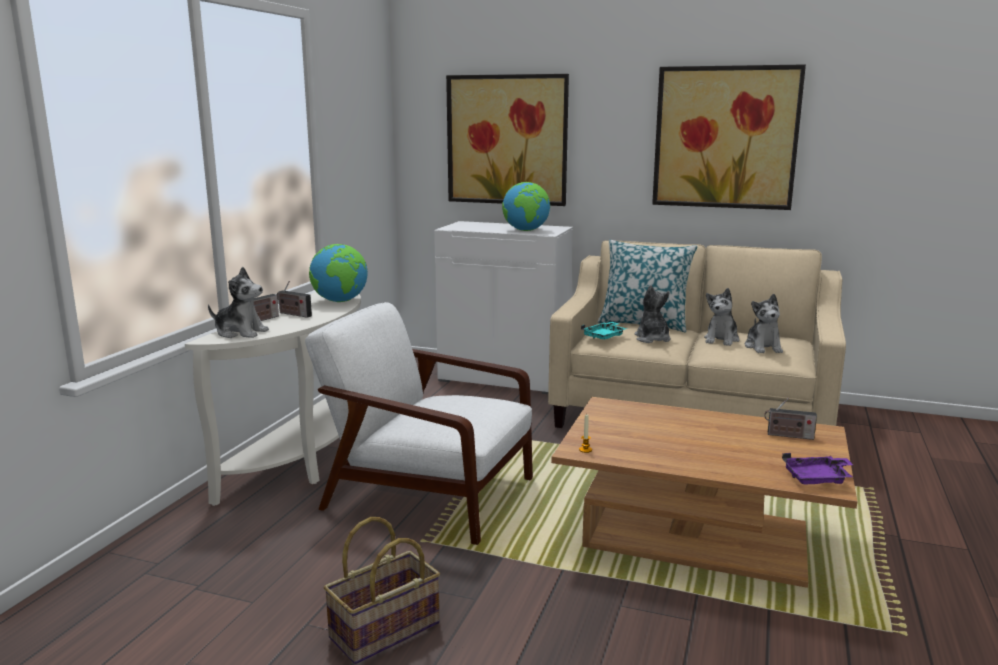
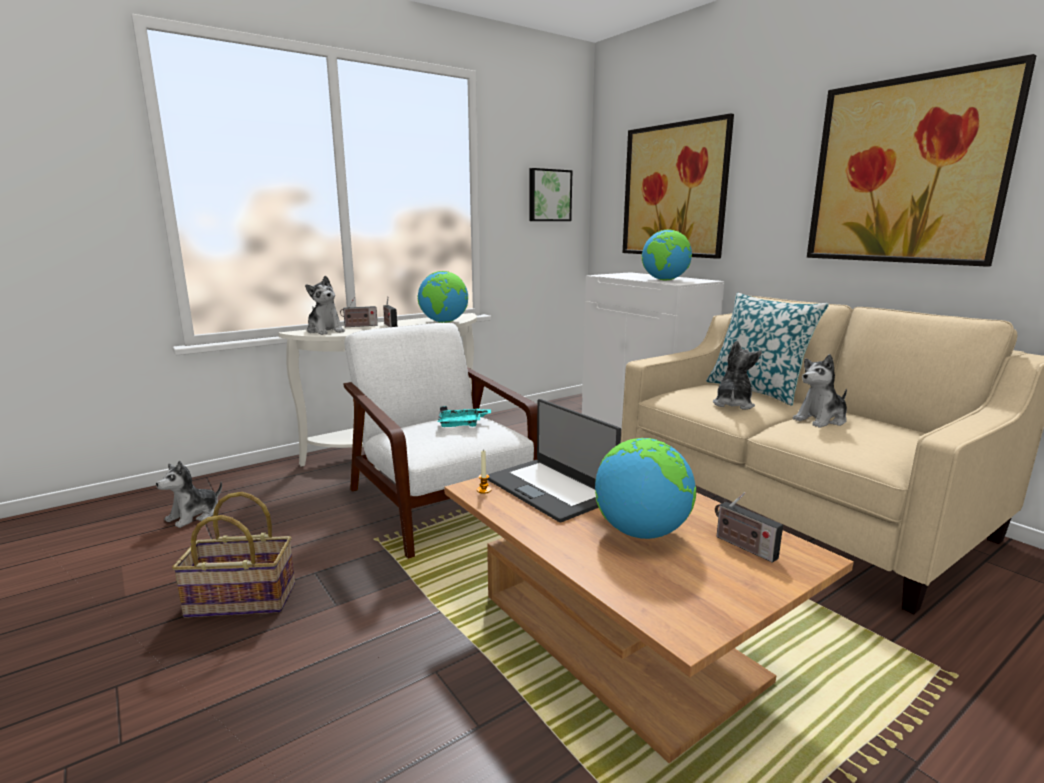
camera: 35 degrees right, 0 degrees up
turquoise tray [581,322,627,339] -> turquoise tray moved to [438,406,491,427]
plush toy [745,294,783,353] -> plush toy moved to [156,461,222,528]
purple tray [782,453,853,484] -> none
none -> laptop [487,399,621,522]
none -> picture [529,168,572,221]
none -> globe [595,438,696,539]

